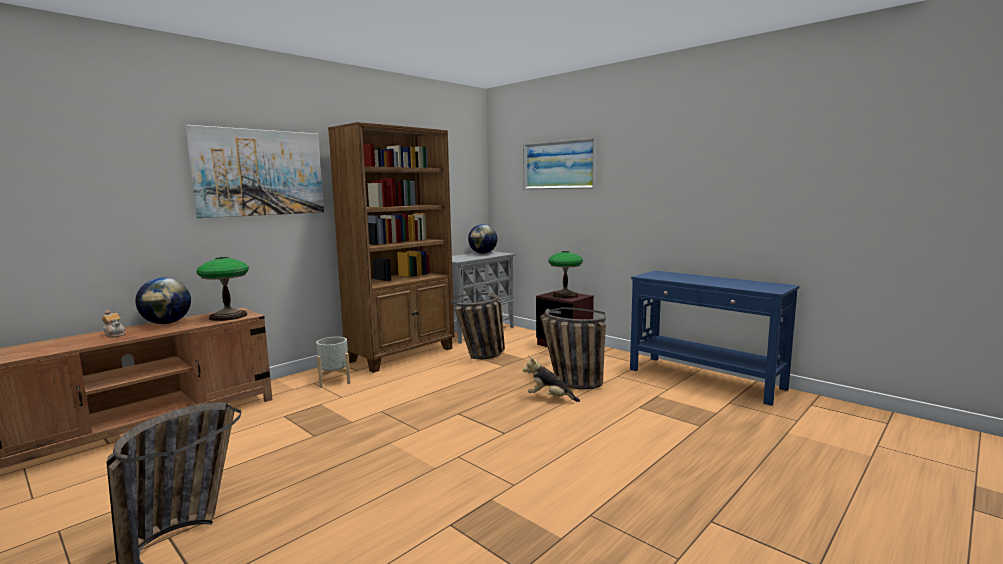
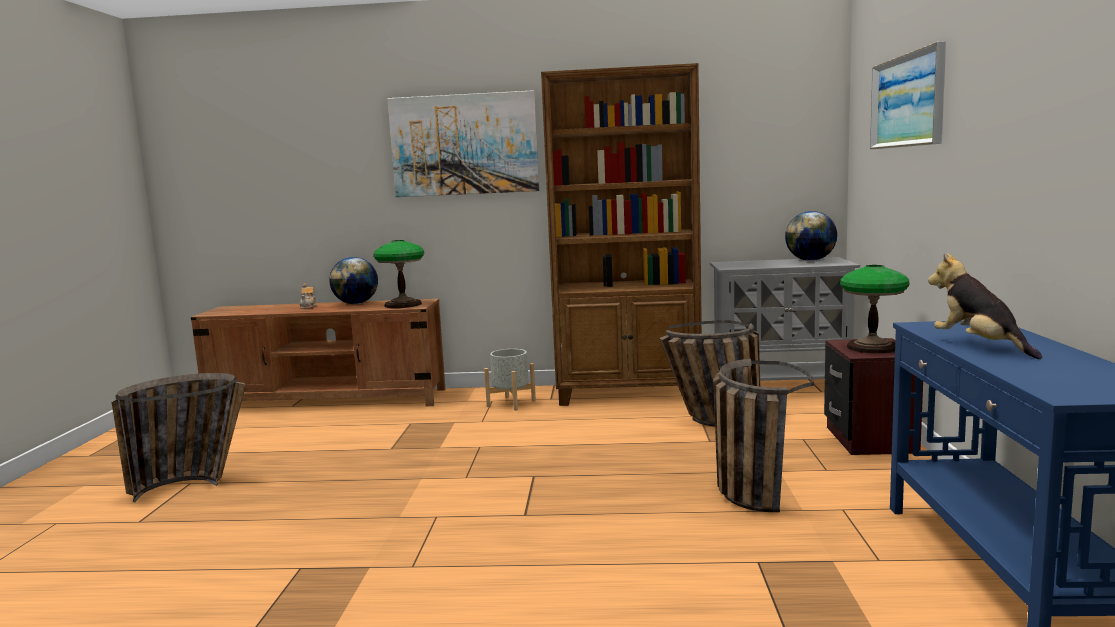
camera: 50 degrees right, 0 degrees up
plush toy [523,355,580,402] -> plush toy moved to [928,253,1042,359]

